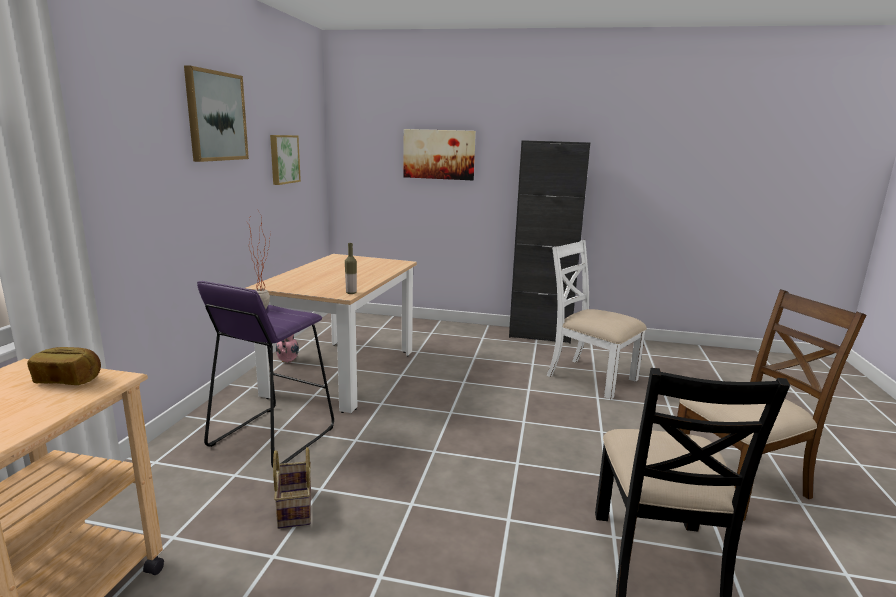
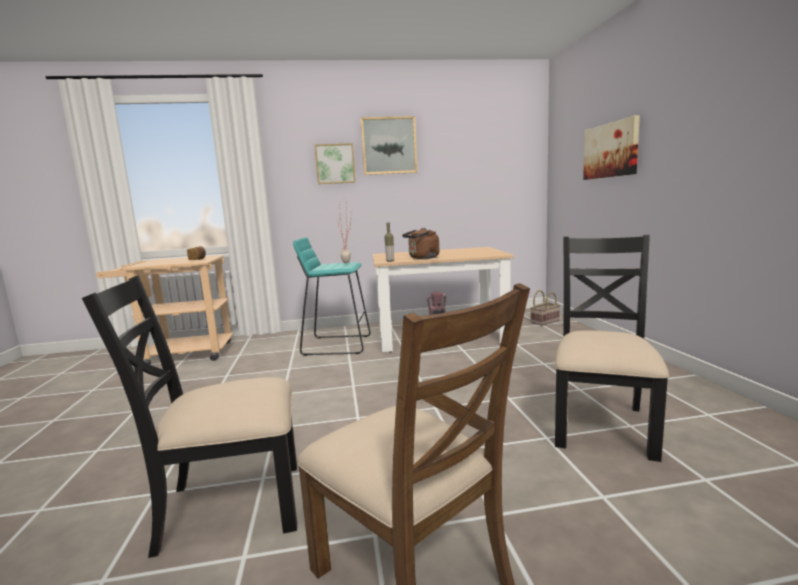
camera: 70 degrees right, 5 degrees down
purple stool [197,281,334,468] -> turquoise stool [293,237,370,356]
picture [270,135,301,185] -> picture moved to [315,143,356,184]
basket [273,447,311,529] -> basket moved to [530,290,560,326]
black cabinet [509,140,590,344] -> none
white chair [546,240,647,399] -> black chair [554,235,669,462]
none -> brown kettle [402,228,439,259]

